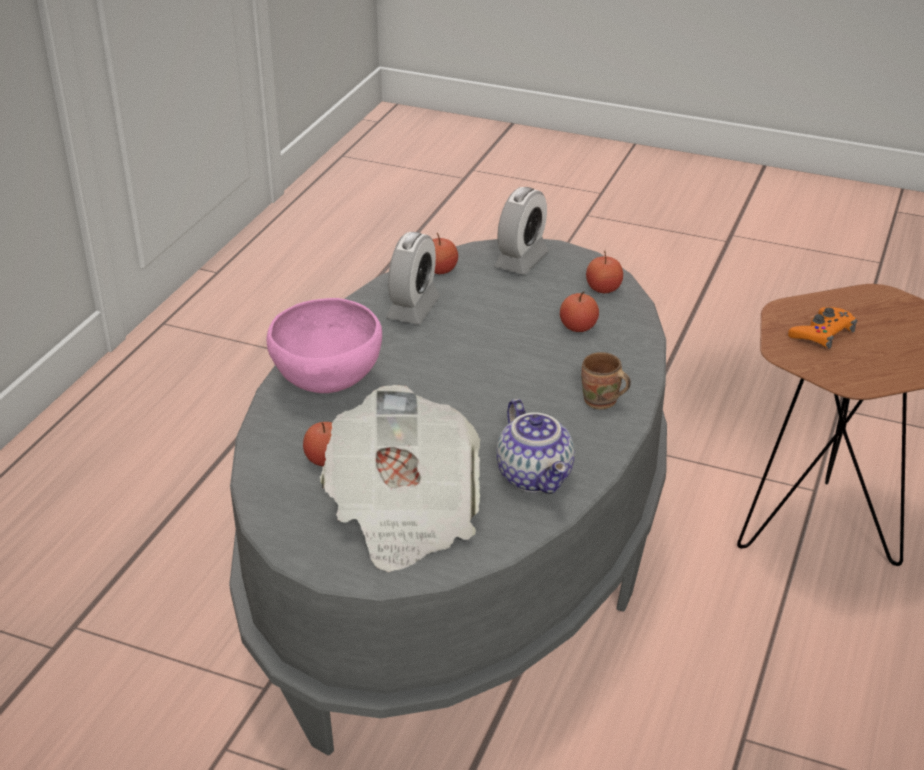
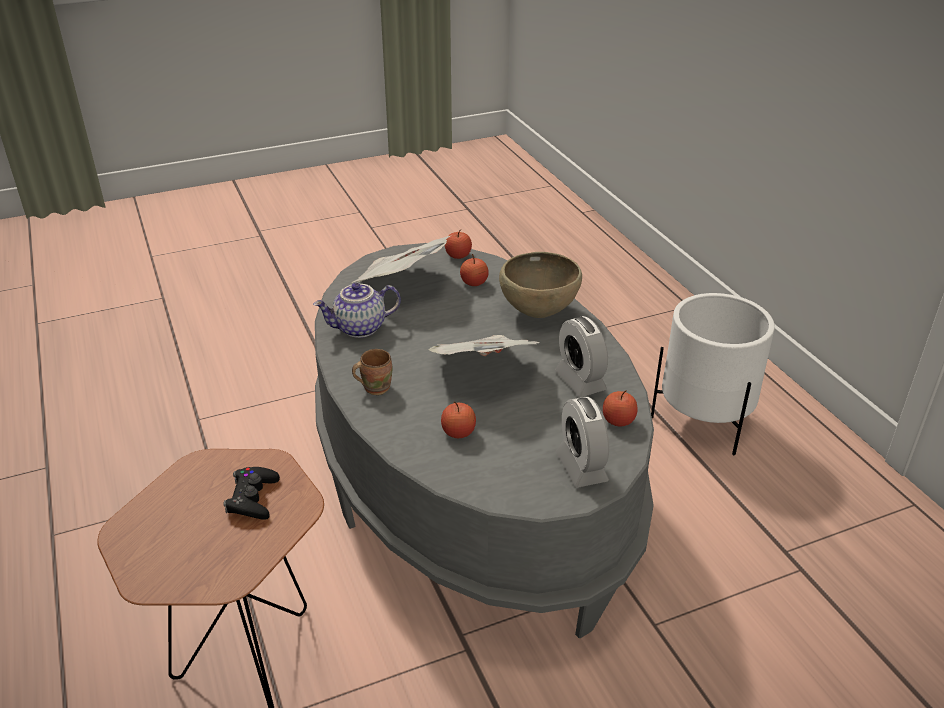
camera: 135 degrees right, 0 degrees up
pink bowl [267,298,382,393] -> brown bowl [499,252,582,318]
teapot [496,399,575,494] -> teapot turned 45 degrees counterclockwise [313,283,401,338]
apple [586,251,623,293] -> apple moved to [445,230,472,259]
orange game controller [788,307,857,349] -> black game controller [223,467,280,520]
none -> newspaper [429,335,539,356]
none -> white planter [651,293,775,455]

